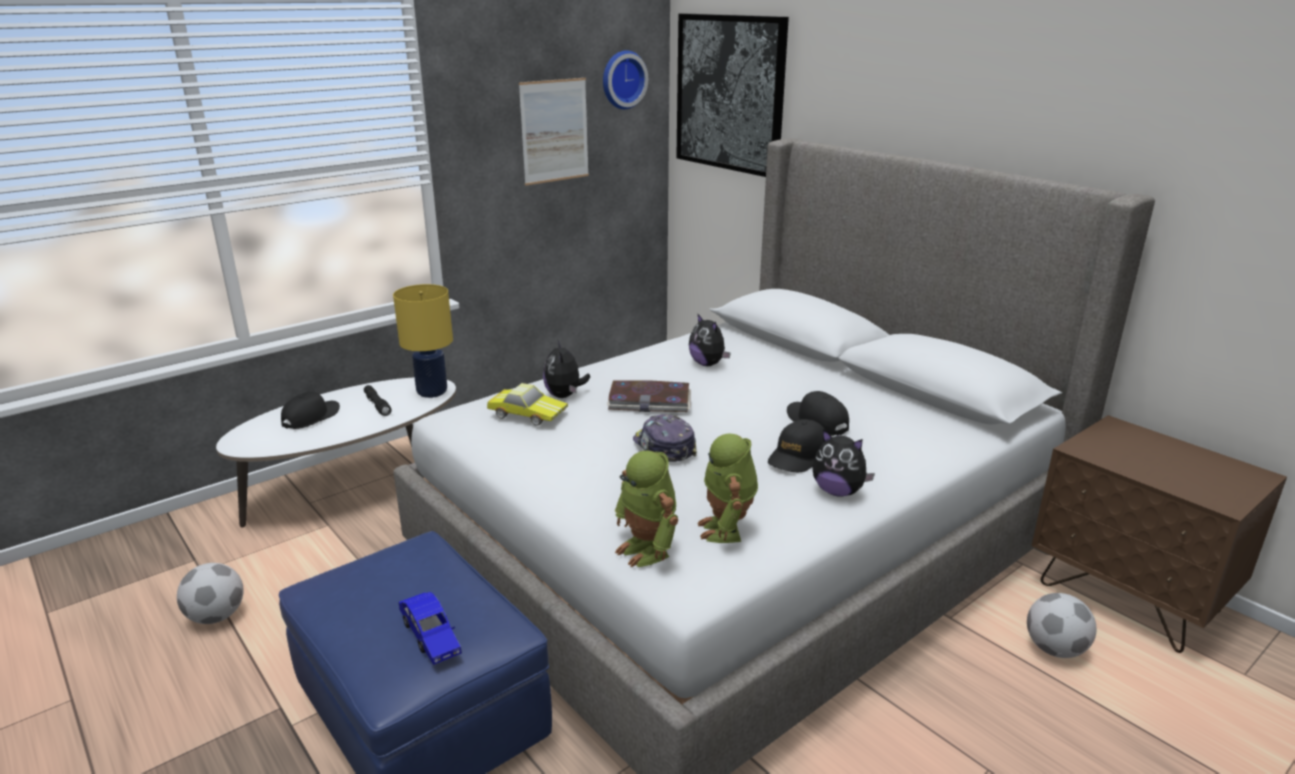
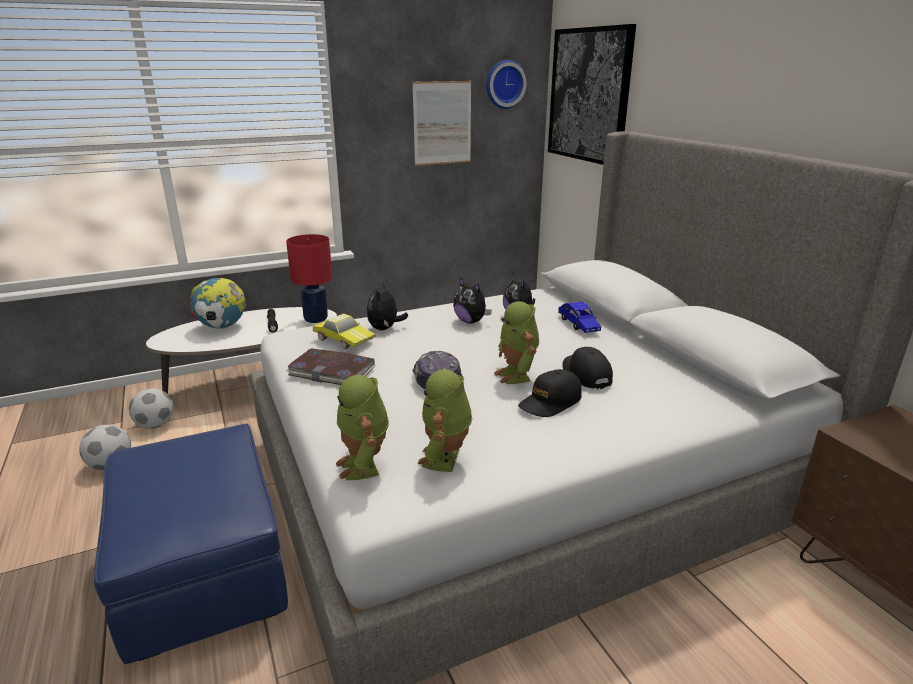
camera: 15 degrees right, 0 degrees up
black cap [281,392,340,429] -> globe [190,278,246,329]
yellow table lamp [393,284,453,398] -> red table lamp [286,234,333,323]
blue toy car [399,592,462,665] -> blue toy car moved to [558,302,601,333]
book [607,380,691,412] -> book moved to [286,348,376,385]
plush toy [812,429,875,497] -> plush toy moved to [453,278,492,324]
football [1027,593,1096,658] -> football moved to [129,388,174,429]
none -> toy robot [494,301,539,384]

